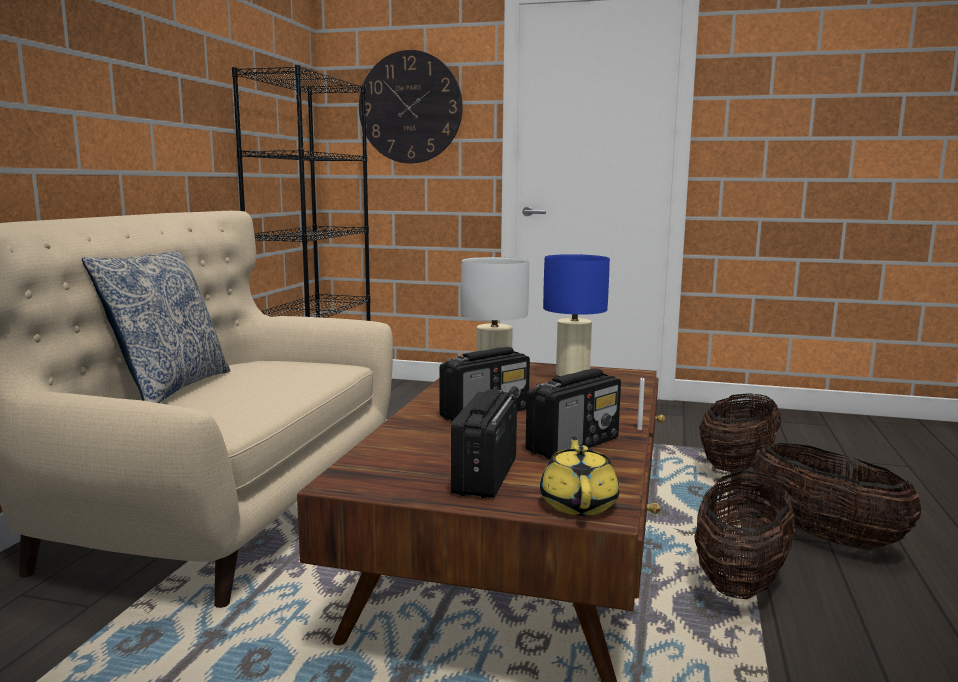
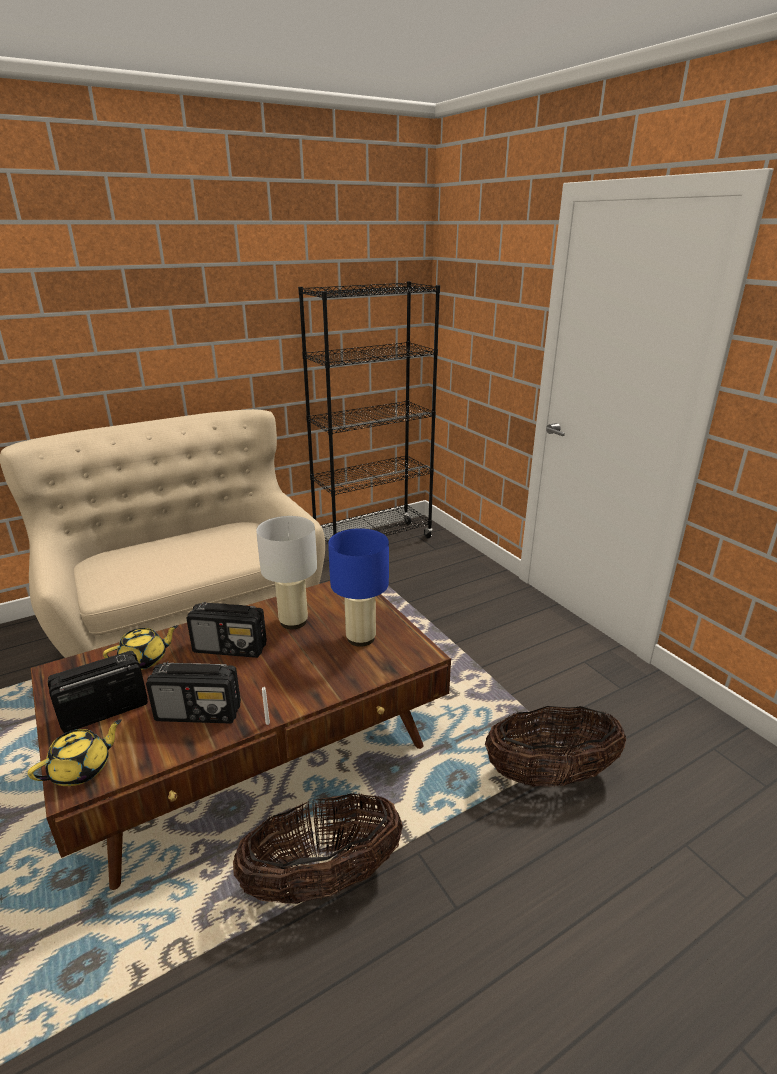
camera: 45 degrees right, 15 degrees up
pillow [82,251,230,403] -> none
wall clock [359,50,463,163] -> none
basket [752,443,922,550] -> none
none -> yellow teapot [103,625,178,670]

